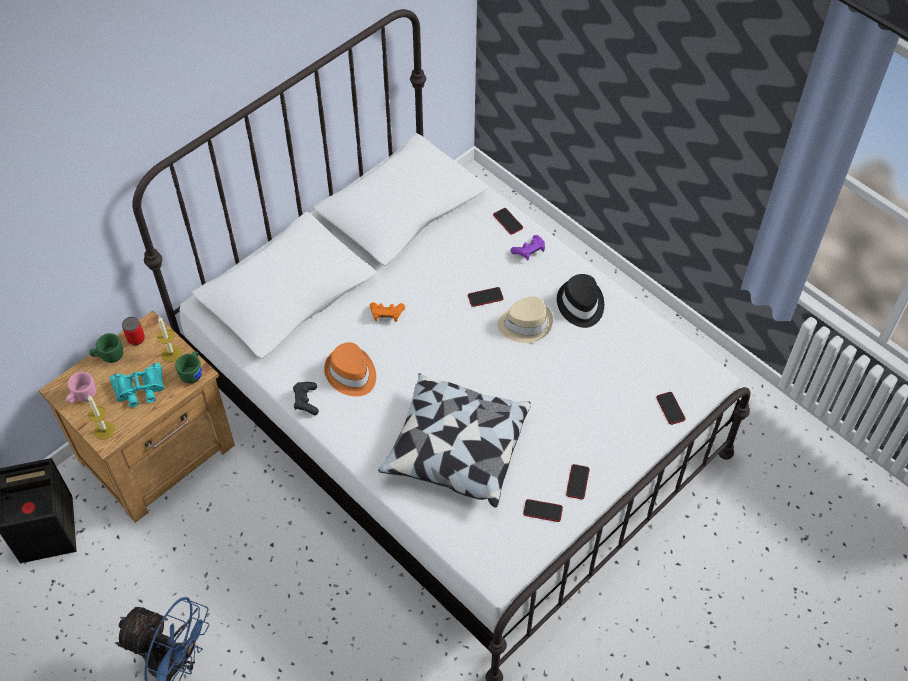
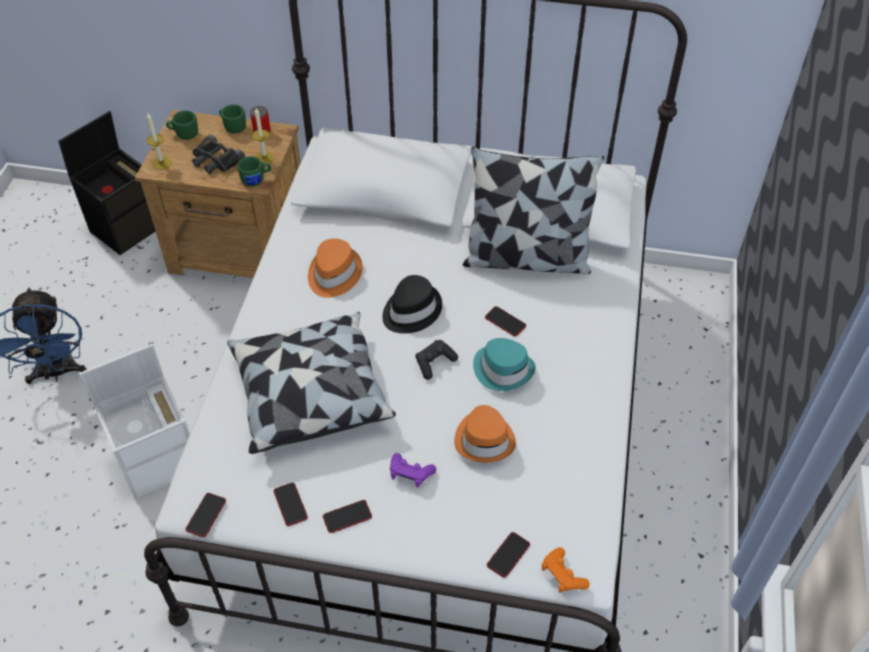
camera: 55 degrees right, 5 degrees down
pink mug [66,372,96,403] -> green mug [166,110,198,140]
turquoise binoculars [110,363,164,407] -> black binoculars [192,134,245,174]
black game controller [293,382,319,415] -> black game controller moved to [415,340,458,380]
orange game controller [370,302,405,322] -> orange game controller moved to [542,547,590,593]
phone [493,208,523,235] -> phone moved to [186,493,226,537]
beige hat [497,296,553,343] -> turquoise hat [473,338,535,391]
purple game controller [510,235,545,260] -> purple game controller moved to [390,453,436,488]
black hat [557,274,604,328] -> black hat moved to [382,275,442,333]
none -> white storage box [79,344,190,500]
none -> orange hat [454,405,516,463]
none -> pillow [463,147,604,274]

